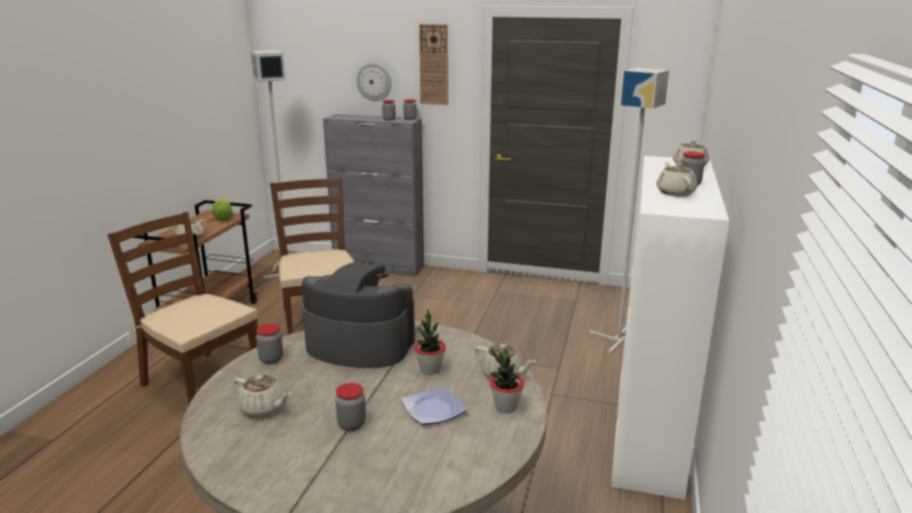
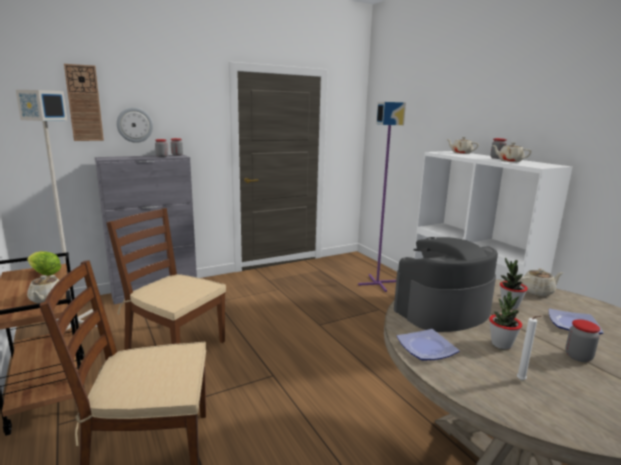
camera: 45 degrees left, 5 degrees down
beige teapot [234,374,291,417] -> white candle [517,316,542,380]
jar [256,324,283,364] -> plate [397,329,460,360]
wall clock [419,24,448,105] -> wall clock moved to [64,64,104,141]
potted plant [490,349,525,413] -> potted plant moved to [489,292,522,349]
grey floor lamp [589,68,669,354] -> purple floor lamp [358,102,406,292]

